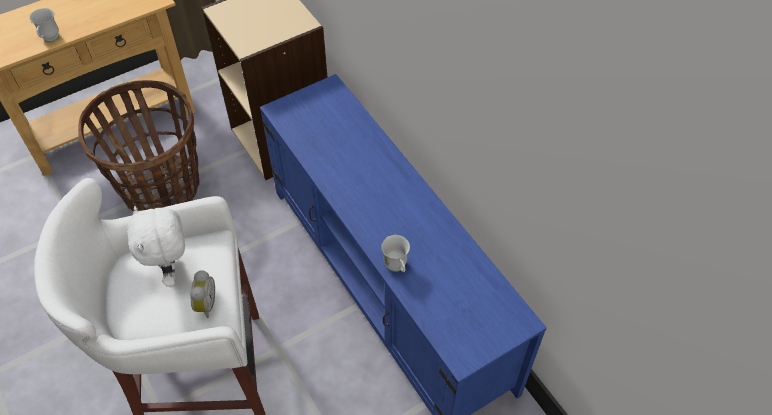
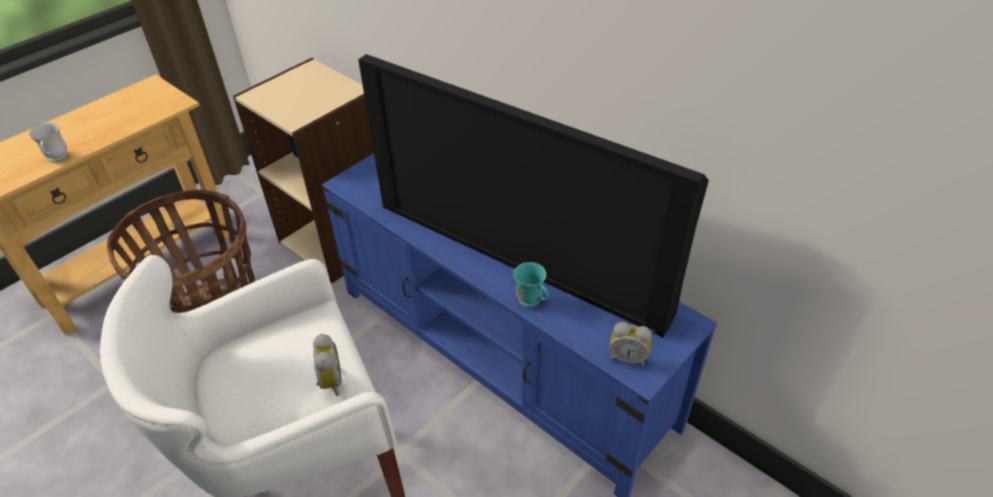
camera: 15 degrees left, 10 degrees down
white plush toy [127,206,185,287] -> none
white mug [381,235,410,272] -> turquoise mug [513,262,549,307]
none -> television [358,54,709,337]
none -> alarm clock [609,322,652,367]

